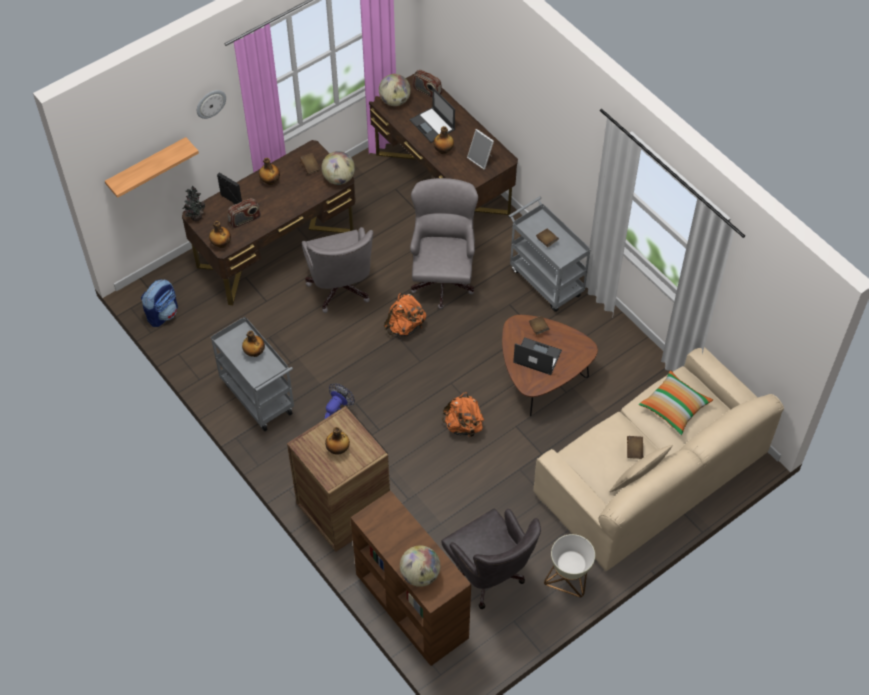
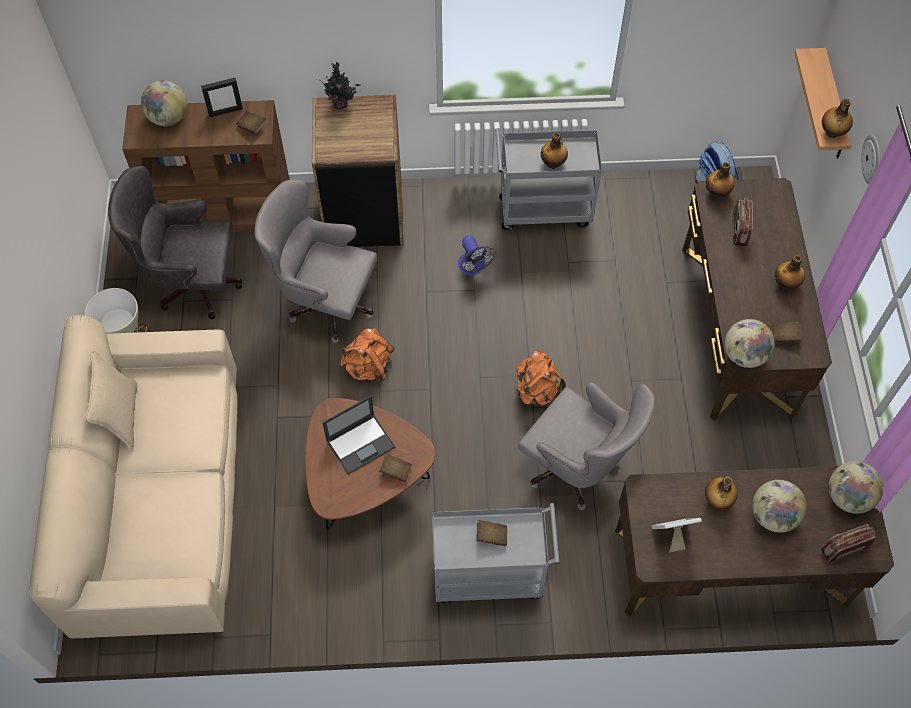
camera: 125 degrees right, 5 degrees up
potted plant [182,186,205,221] -> potted plant moved to [319,62,361,110]
picture frame [217,173,242,204] -> picture frame moved to [201,78,243,117]
grey office chair [302,227,373,313] -> grey office chair moved to [254,180,377,344]
bottle [325,427,350,455] -> bottle moved to [822,99,853,138]
laptop [410,87,455,143] -> globe [752,480,807,533]
brown book [627,436,643,459] -> brown book moved to [236,111,266,134]
pillow [639,371,713,435] -> none

